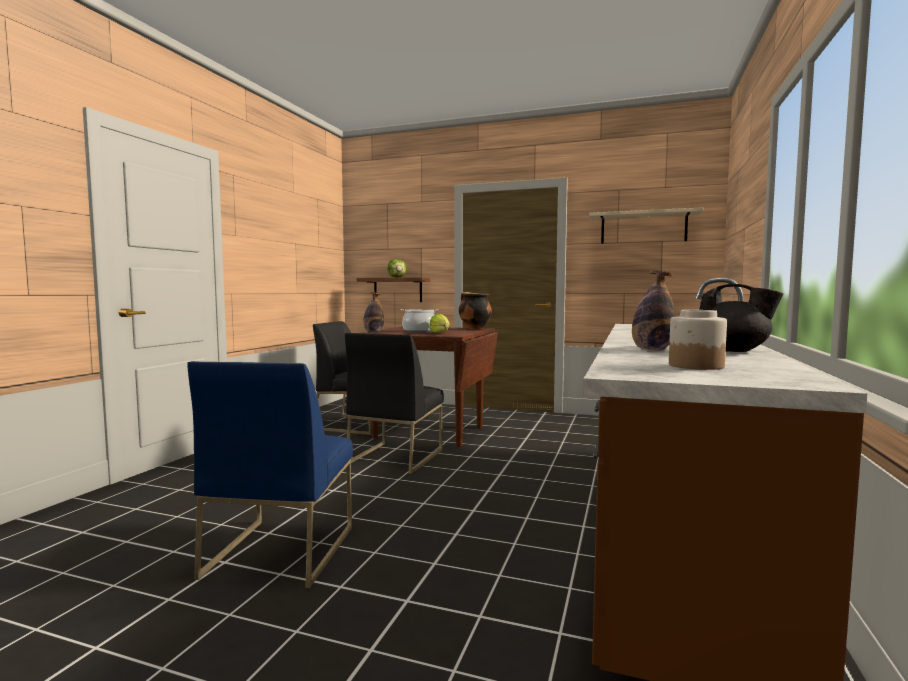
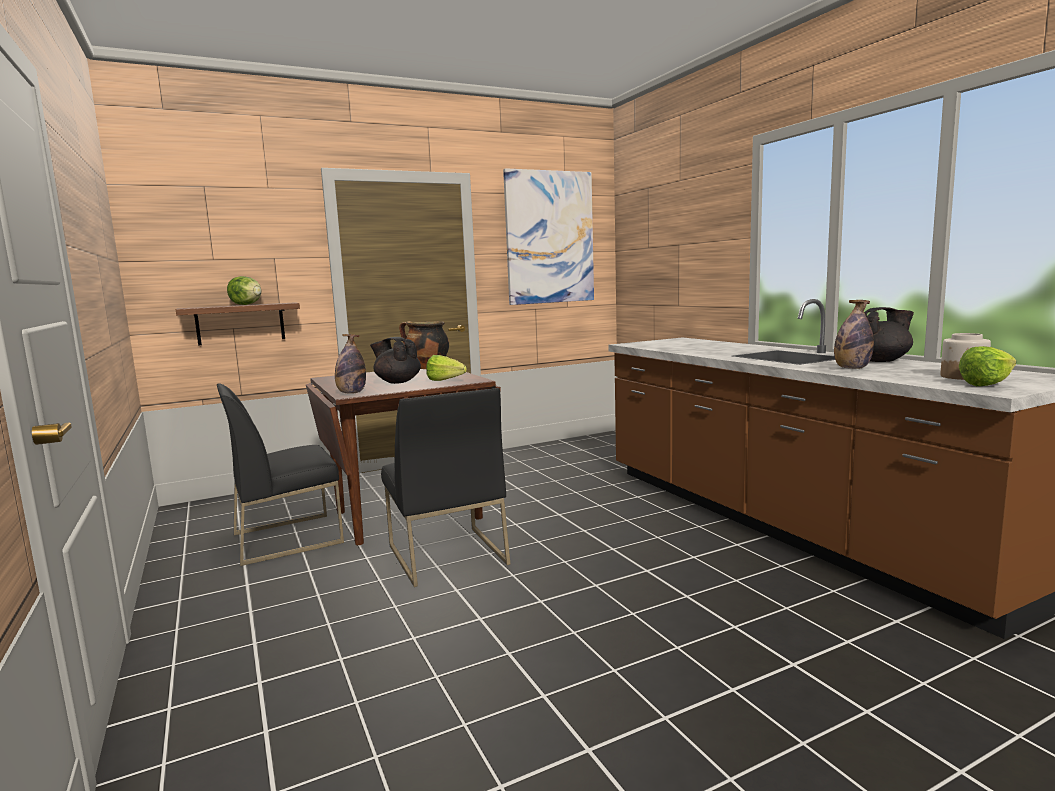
camera: 45 degrees left, 5 degrees up
blue chair [187,361,353,588] -> none
cooking pot [400,309,438,333] -> black teapot [370,337,421,384]
beige shelf [589,207,703,244] -> picture [503,168,594,305]
none -> lettuce [959,346,1016,386]

